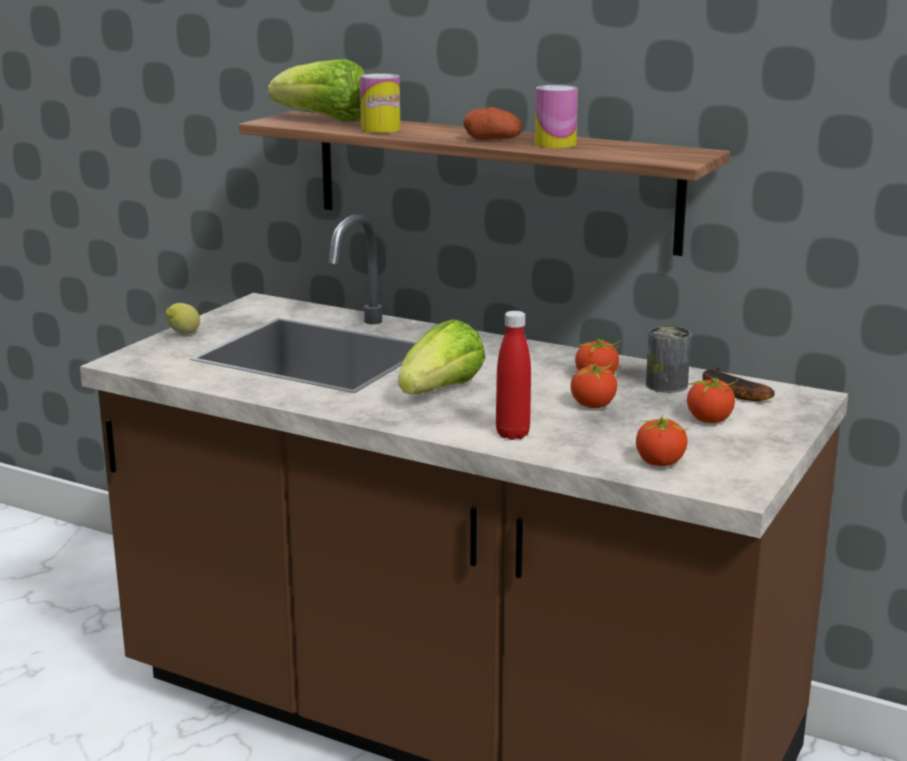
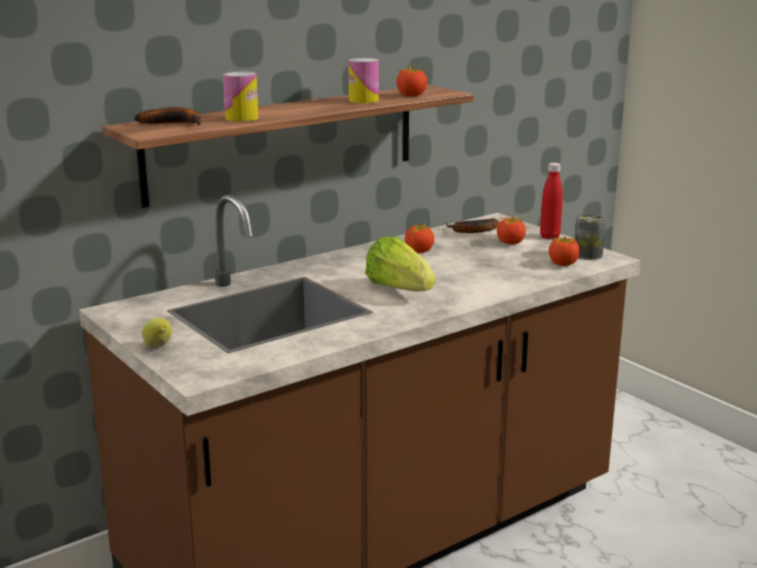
camera: 65 degrees left, 0 degrees up
lettuce [268,59,365,122] -> banana [134,107,201,126]
potato [464,107,522,140] -> none
red bottle [496,311,531,440] -> red bottle moved to [540,163,563,239]
tomato [571,360,621,408] -> tomato moved to [396,65,427,96]
can [646,326,691,393] -> can moved to [575,215,606,260]

